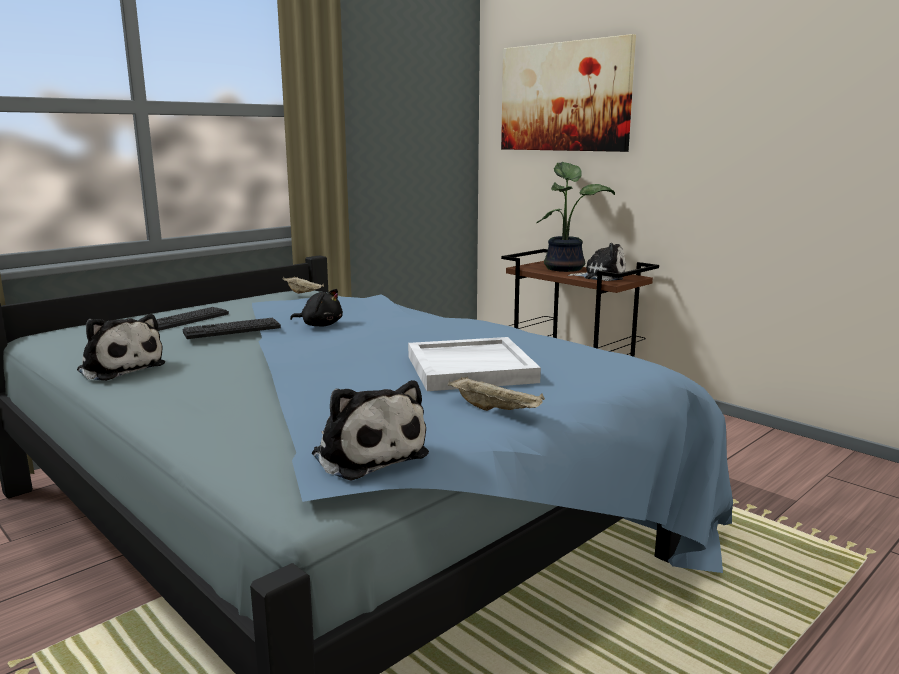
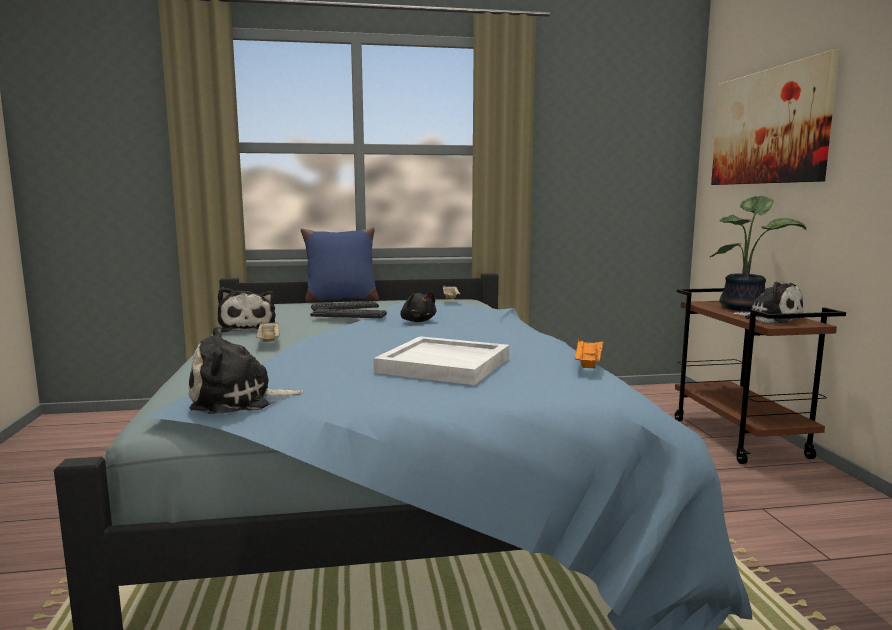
camera: 35 degrees right, 5 degrees down
plush toy [312,380,429,481] -> plush toy turned 75 degrees clockwise [189,326,304,414]
beige tray [448,377,545,411] -> beige tray moved to [256,321,280,342]
none -> blue pillow [301,227,379,302]
none -> orange tray [575,339,604,368]

